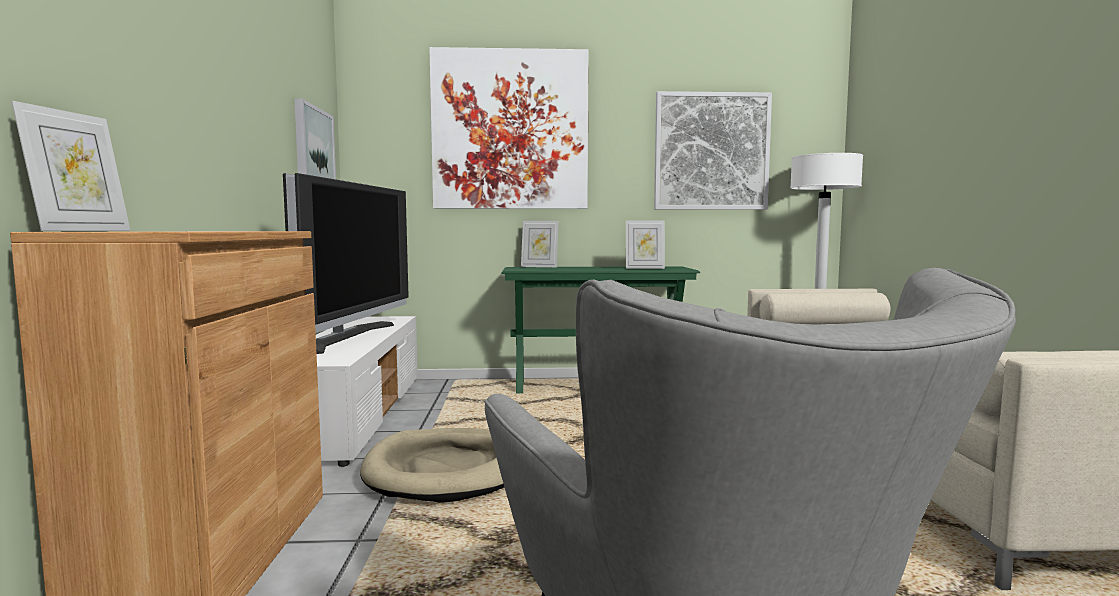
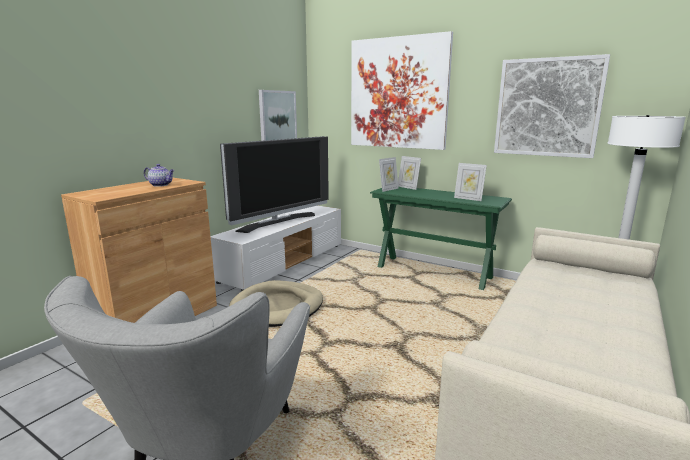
camera: 35 degrees right, 10 degrees up
picture frame [11,101,130,231] -> picture frame moved to [379,157,399,192]
none -> teapot [144,164,175,187]

